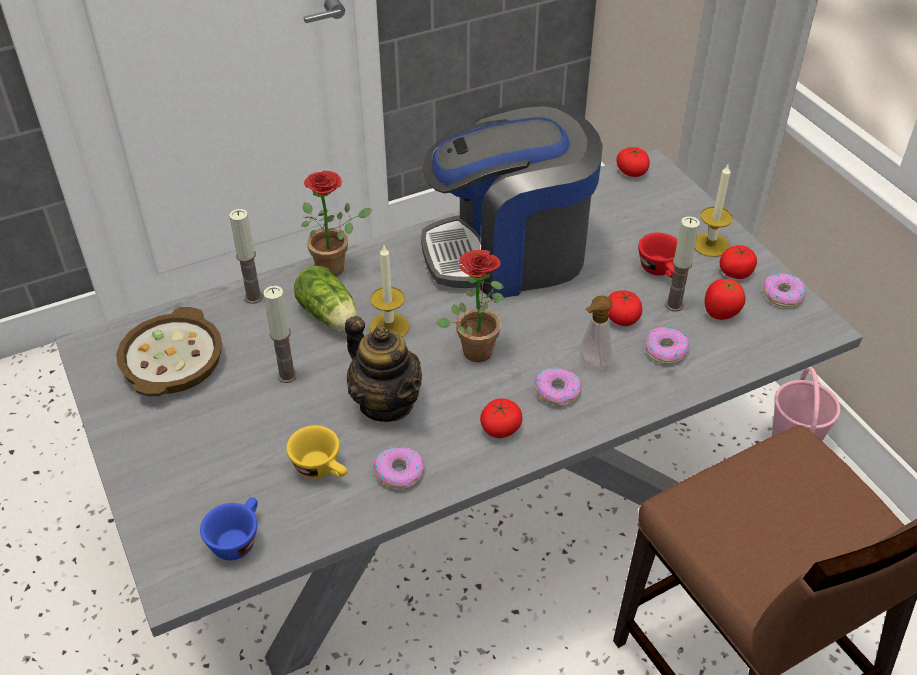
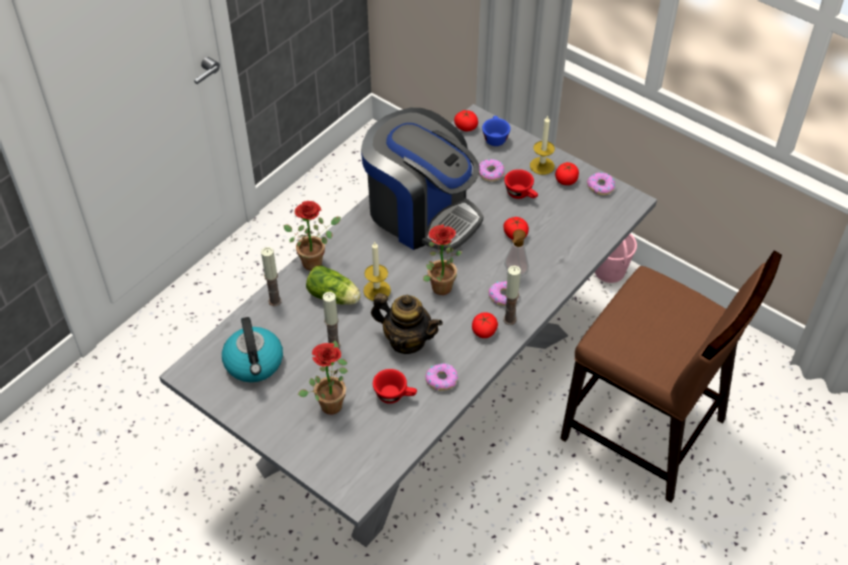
camera: 25 degrees left, 5 degrees up
bowl [116,307,222,396] -> kettle [222,317,283,382]
blue cup [200,497,258,560] -> blue cup moved to [482,116,511,146]
yellow cup [286,425,348,479] -> red cup [373,369,417,404]
coffee machine [421,101,603,299] -> coffee machine turned 105 degrees counterclockwise [361,108,483,251]
donut [646,327,690,364] -> donut moved to [479,159,505,182]
candle [665,216,700,312] -> candle moved to [503,266,521,325]
tomato [705,279,745,320] -> none
none -> potted plant [298,341,348,414]

